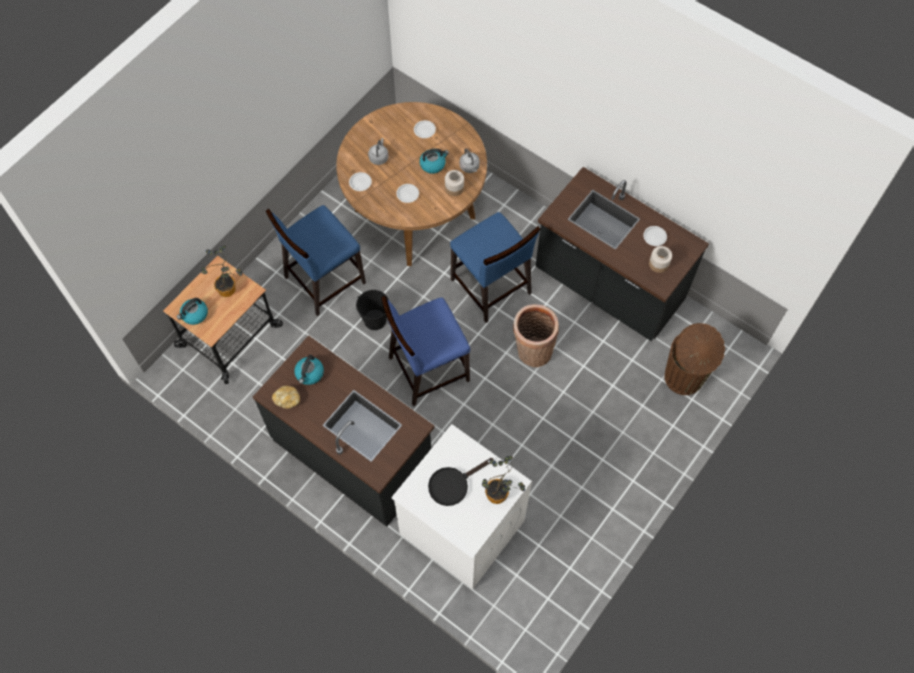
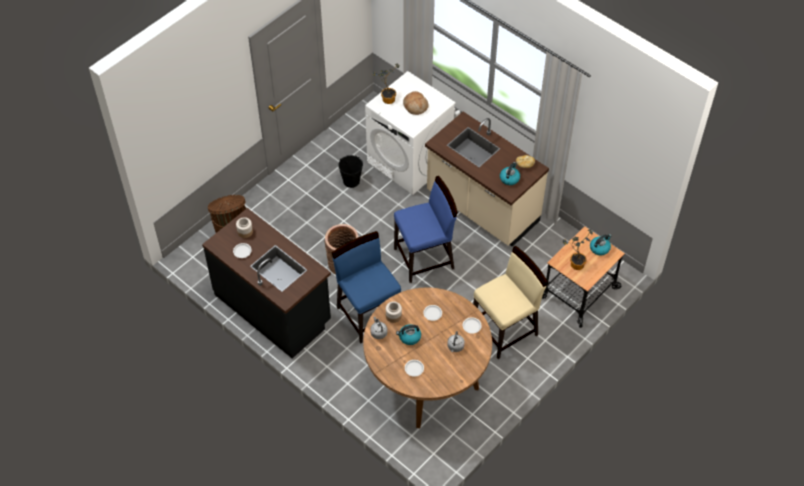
camera: 175 degrees left, 10 degrees down
black counter [253,335,435,527] -> beige counter [425,112,549,247]
blue chair [266,205,366,316] -> beige chair [473,246,548,359]
black bucket [356,290,389,330] -> black bucket moved to [338,155,363,188]
black frying pan [428,458,493,506] -> bread [403,91,429,115]

